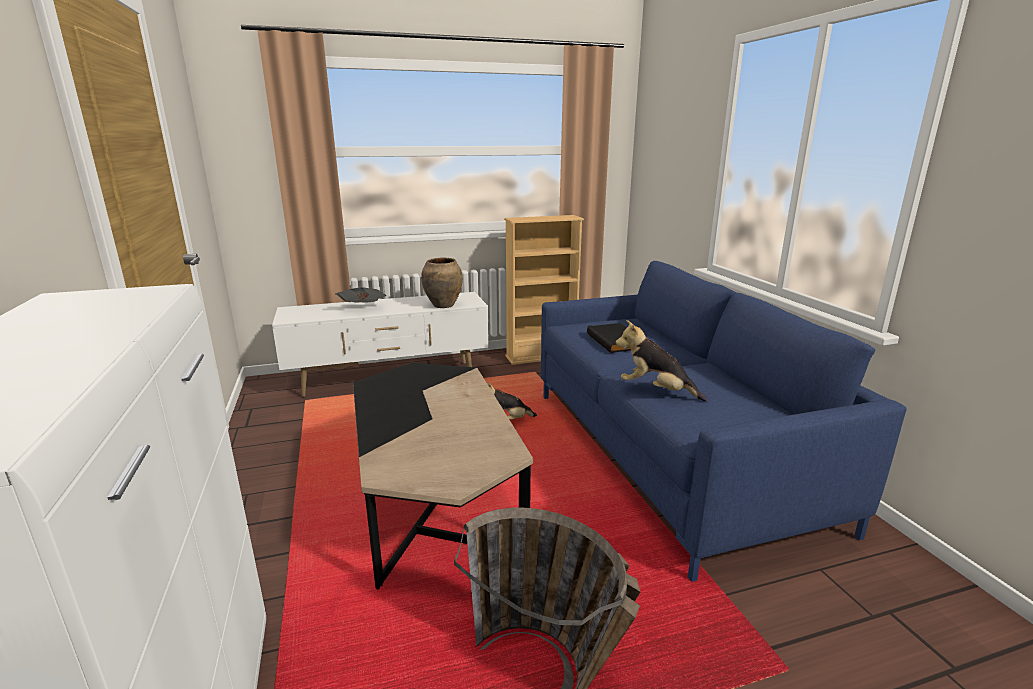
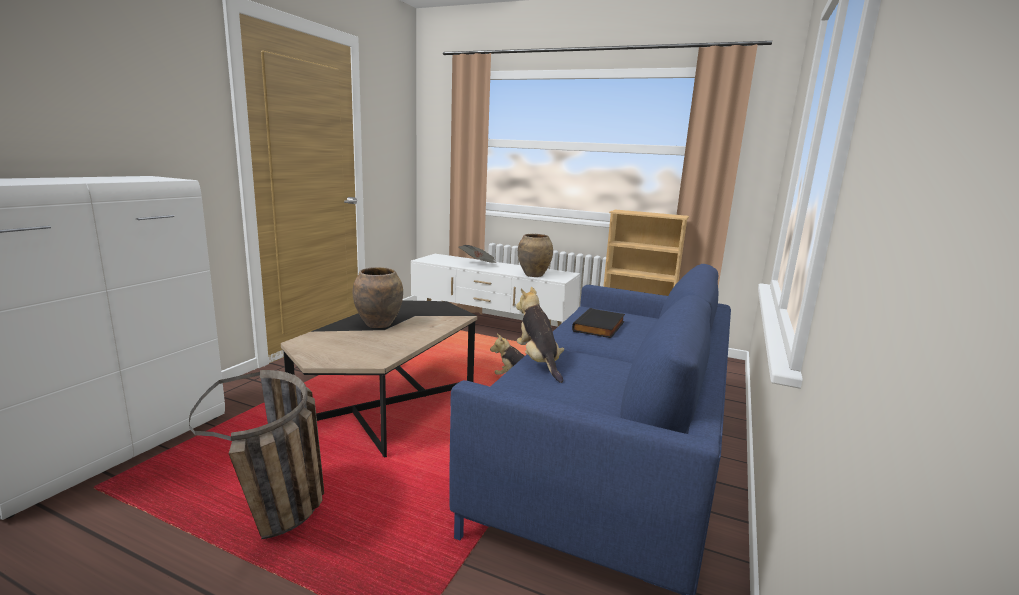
camera: 40 degrees right, 5 degrees down
none -> brown vase [353,267,403,328]

